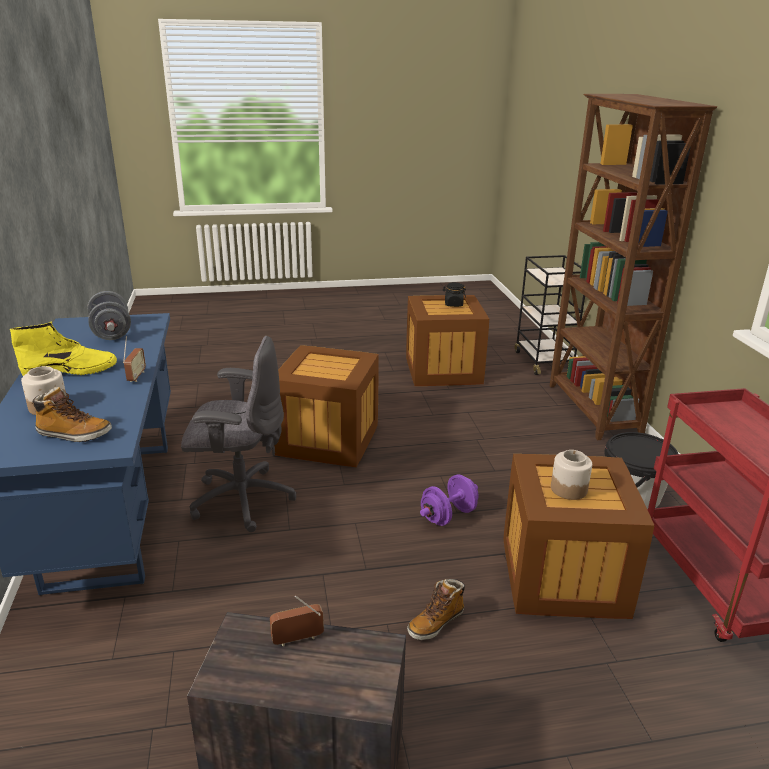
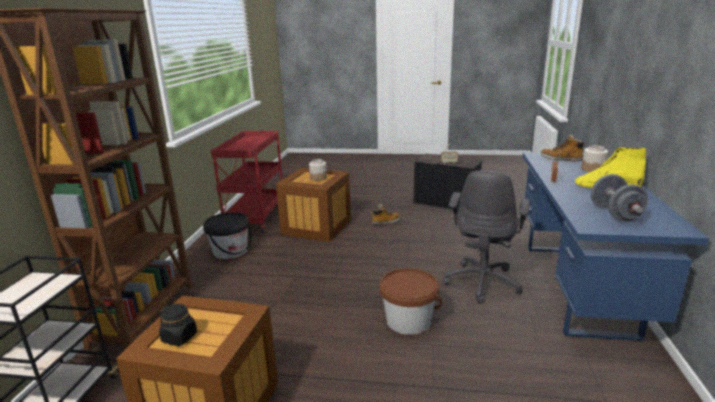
camera: 160 degrees left, 5 degrees down
grey office chair [181,336,296,532] -> grey office chair turned 90 degrees counterclockwise [444,170,530,304]
crate [274,345,379,467] -> brown bucket [379,268,442,335]
purple dumbbell [420,474,478,526] -> none

